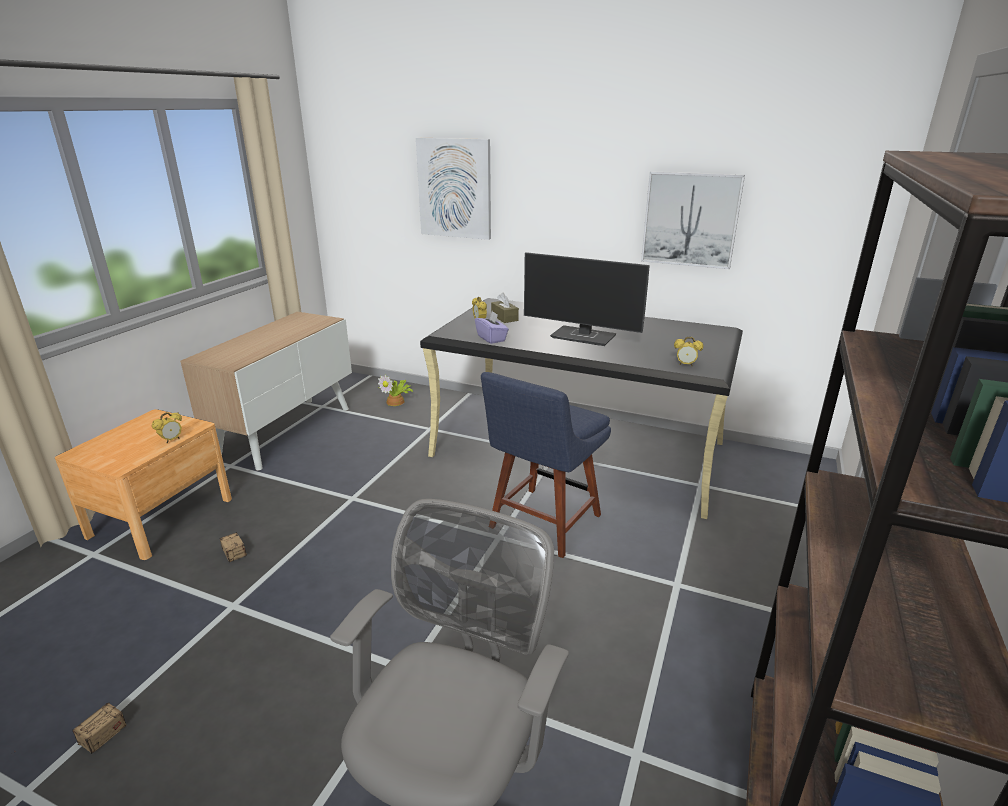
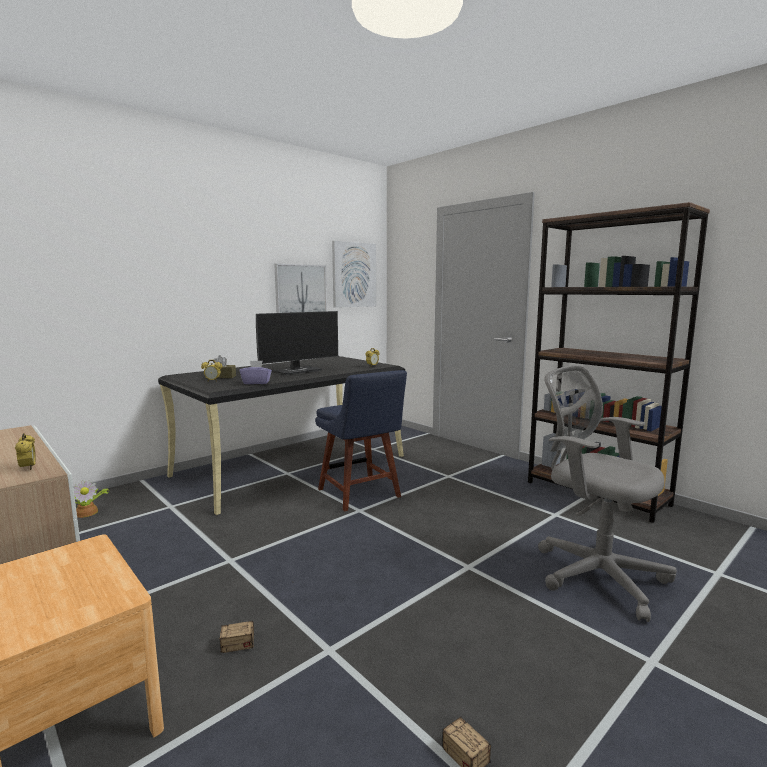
camera: 65 degrees left, 15 degrees down
alarm clock [152,412,182,443] -> alarm clock moved to [15,433,36,470]
picture [416,138,491,240] -> picture moved to [332,241,376,308]

